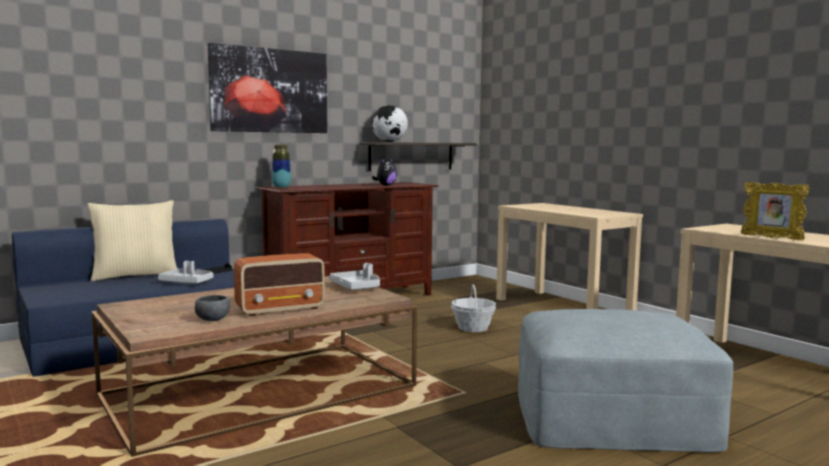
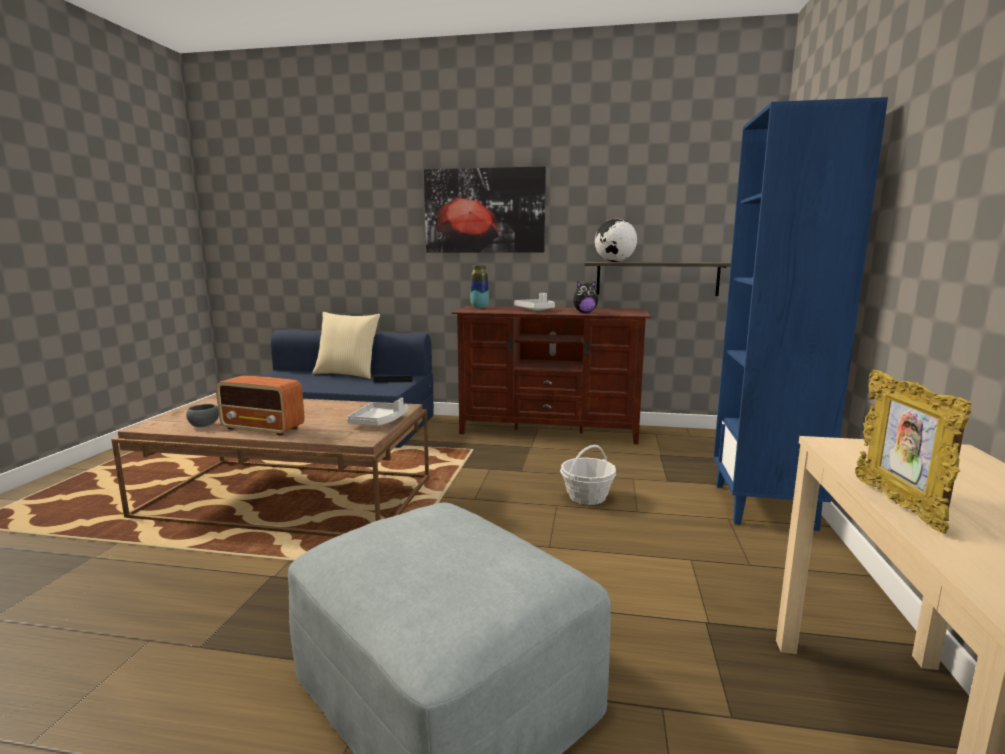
camera: 45 degrees right, 5 degrees up
grey tray [158,261,213,284] -> grey tray moved to [514,293,555,311]
beige console table [496,203,643,310] -> blue bookcase [713,97,888,531]

